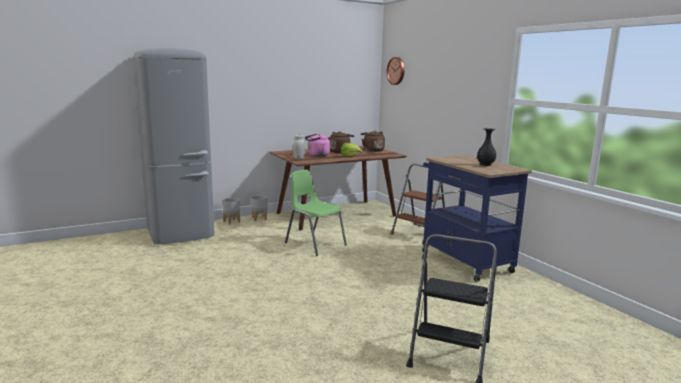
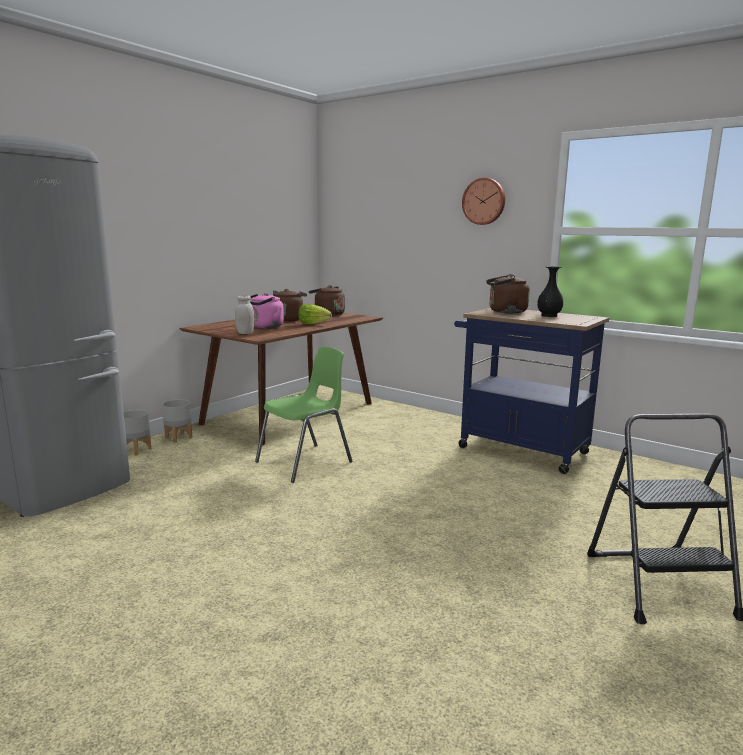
camera: 25 degrees left, 0 degrees up
green chair [285,170,347,256] -> green chair turned 120 degrees clockwise [255,347,352,483]
wall clock [386,57,405,85] -> wall clock moved to [462,178,505,225]
brown step ladder [390,163,445,244] -> none
none -> brown kettle [486,274,530,314]

